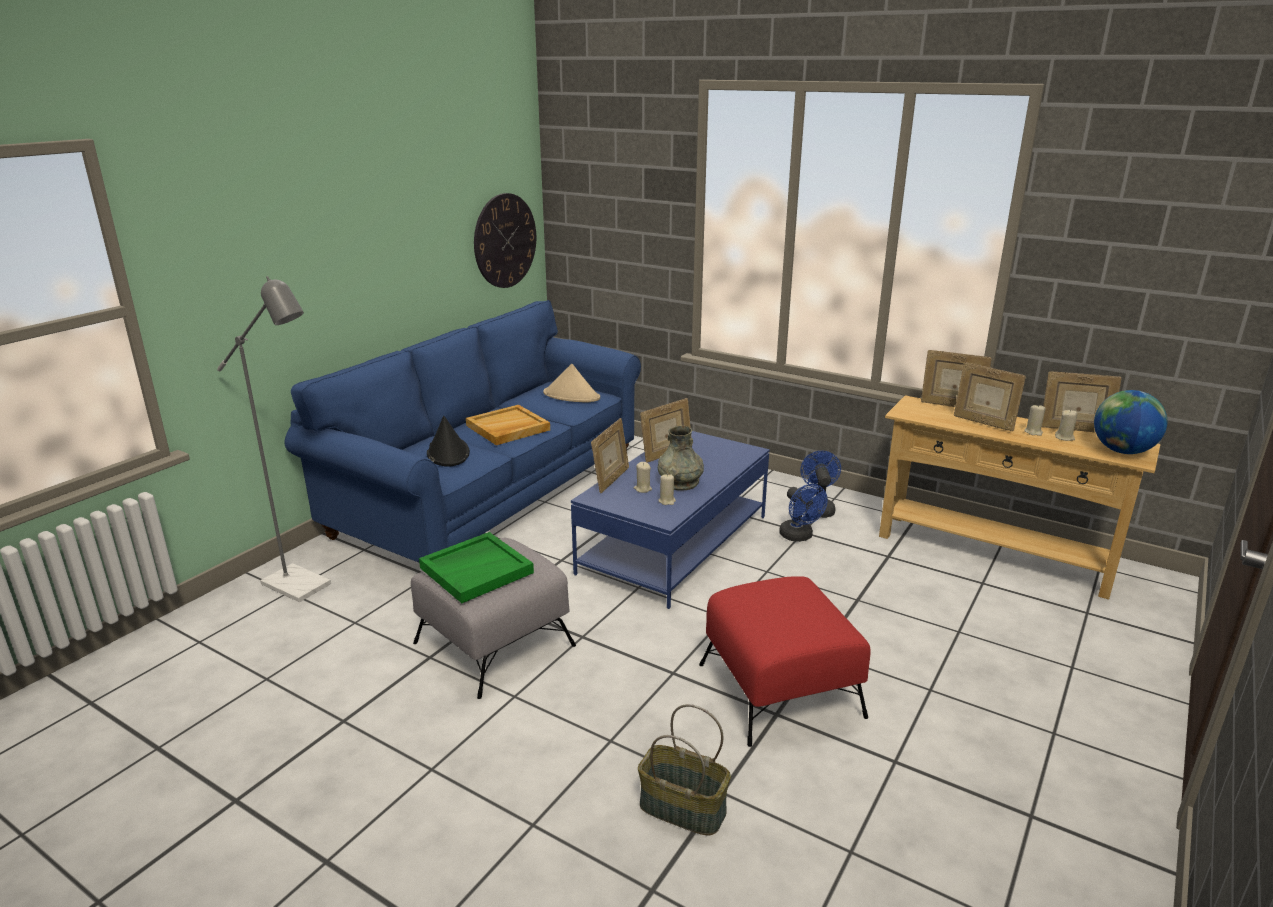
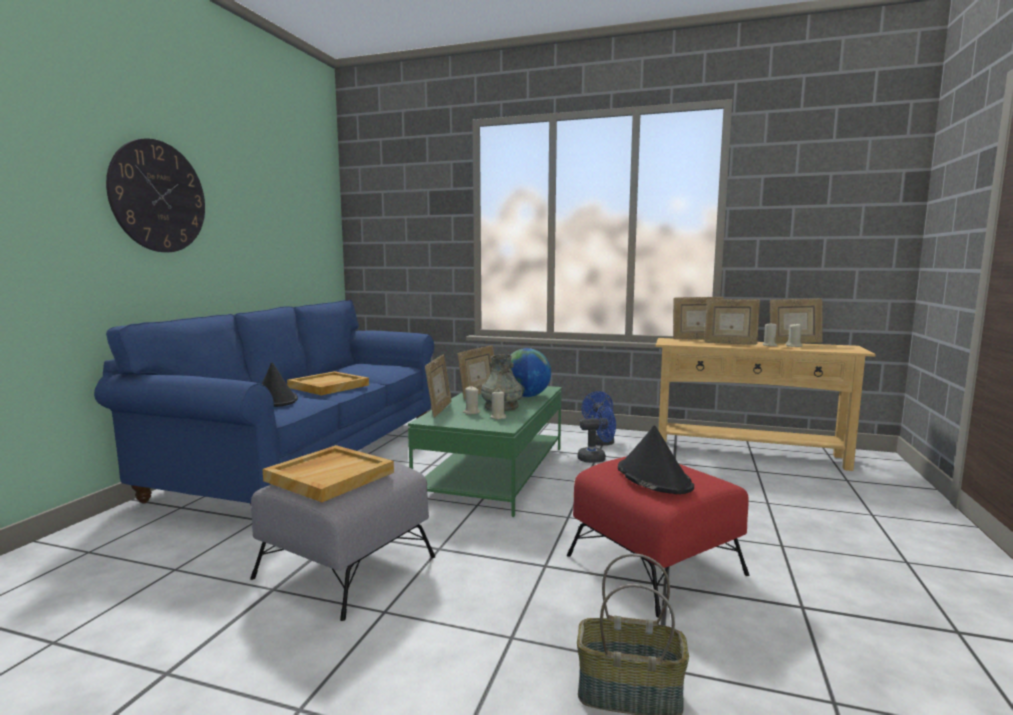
camera: 15 degrees left, 15 degrees down
grey floor lamp [217,276,331,602] -> none
green tray [419,532,534,603] -> beige tray [263,445,394,502]
wall clock [474,193,536,288] -> wall clock moved to [106,138,205,252]
beige hat [543,364,600,402] -> none
blue coffee table [571,431,770,609] -> green coffee table [408,386,562,517]
blue fan [779,484,827,542] -> blue fan turned 60 degrees counterclockwise [577,405,616,463]
globe [1094,390,1167,454] -> globe moved to [511,348,551,397]
none -> black hat [618,425,694,494]

